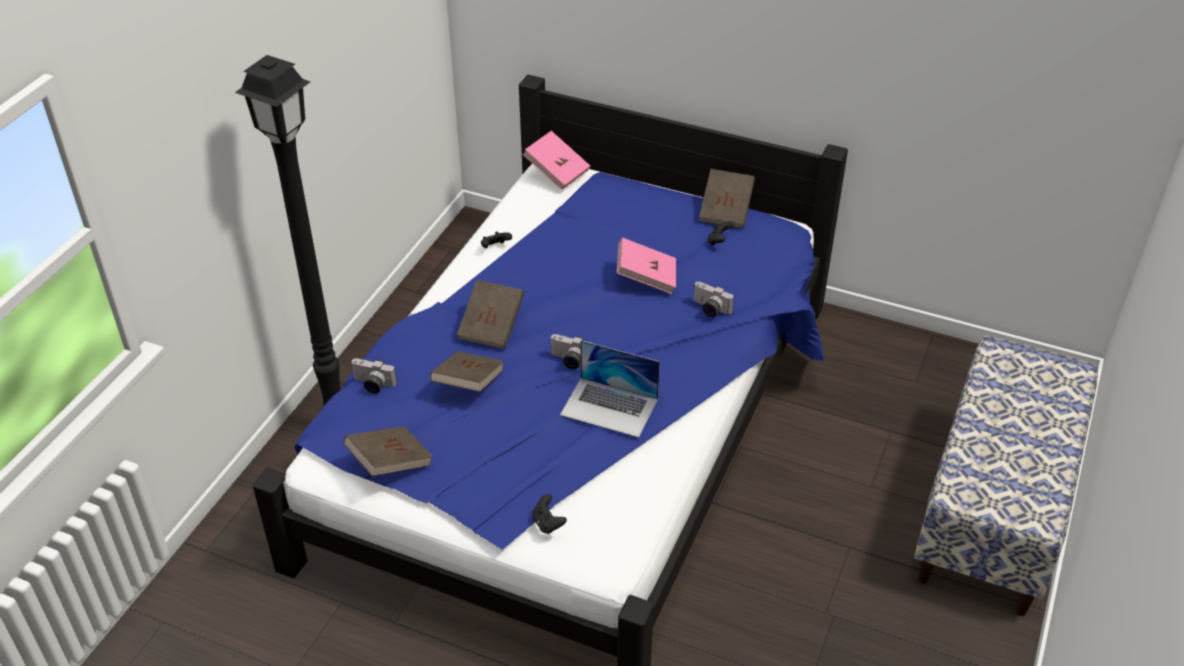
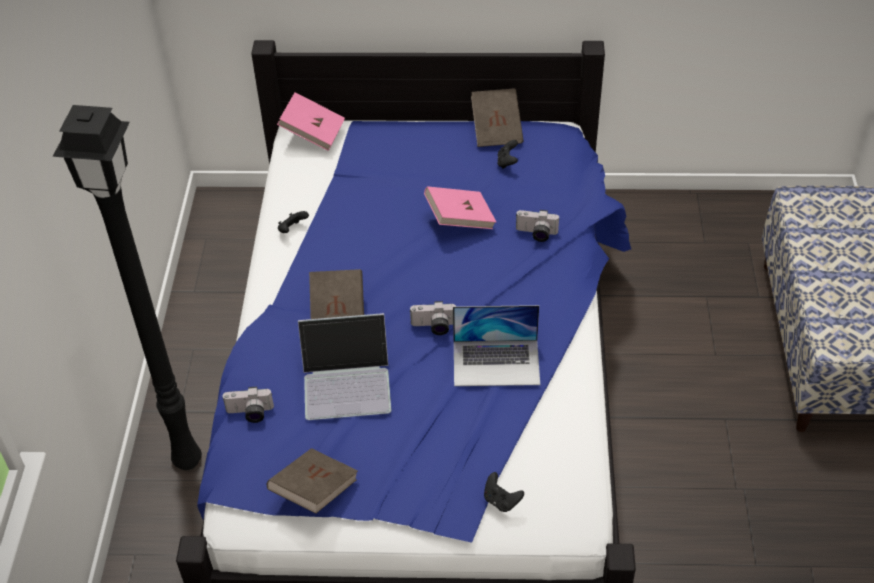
camera: 20 degrees left, 5 degrees up
brown book [430,351,504,392] -> laptop [298,313,392,420]

